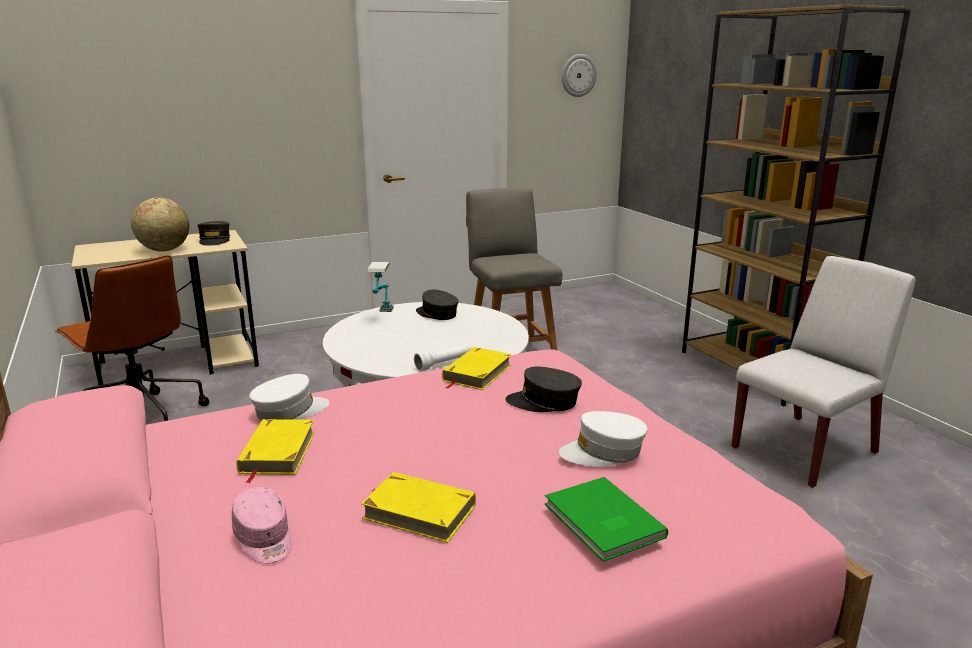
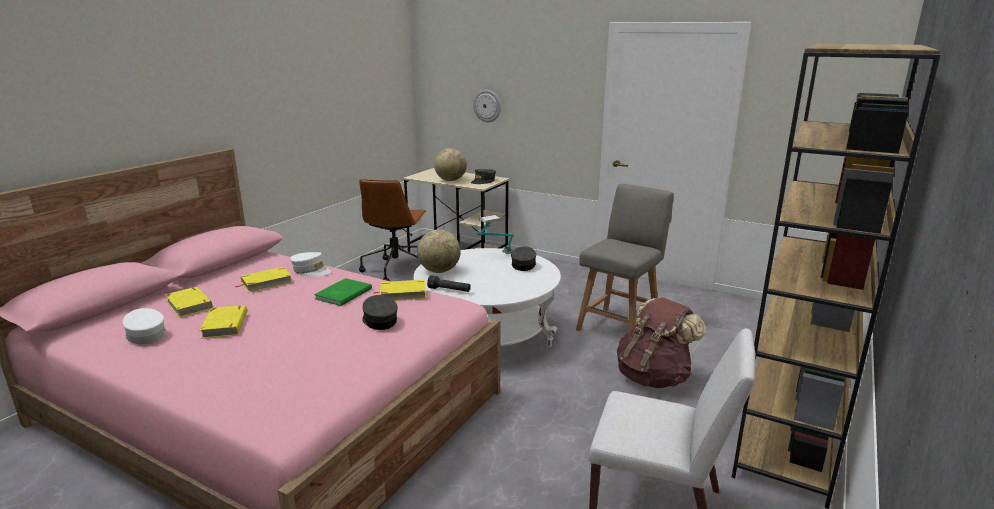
camera: 55 degrees right, 0 degrees up
pink cap [232,487,292,564] -> yellow book [165,287,213,318]
white flashlight [414,344,473,372] -> black flashlight [427,275,471,292]
green book [545,477,668,562] -> green book moved to [314,278,372,306]
white cap [559,411,647,467] -> white cap moved to [123,308,166,344]
wall clock [562,54,597,97] -> wall clock moved to [473,90,501,122]
none -> globe [417,230,461,273]
none -> brown backpack [617,297,706,388]

